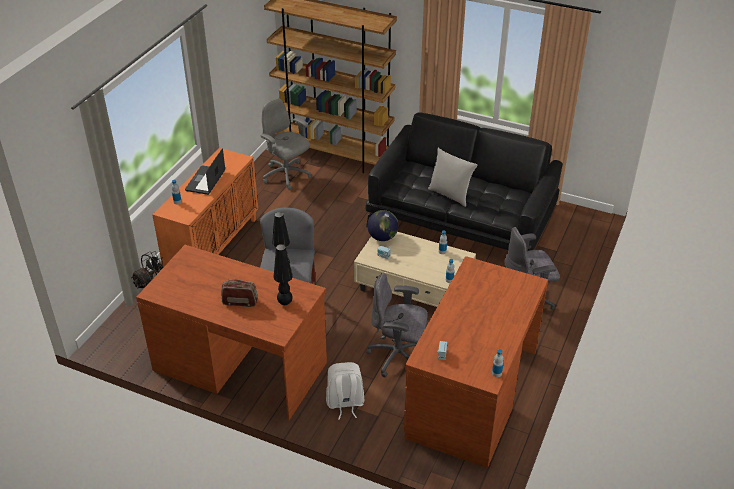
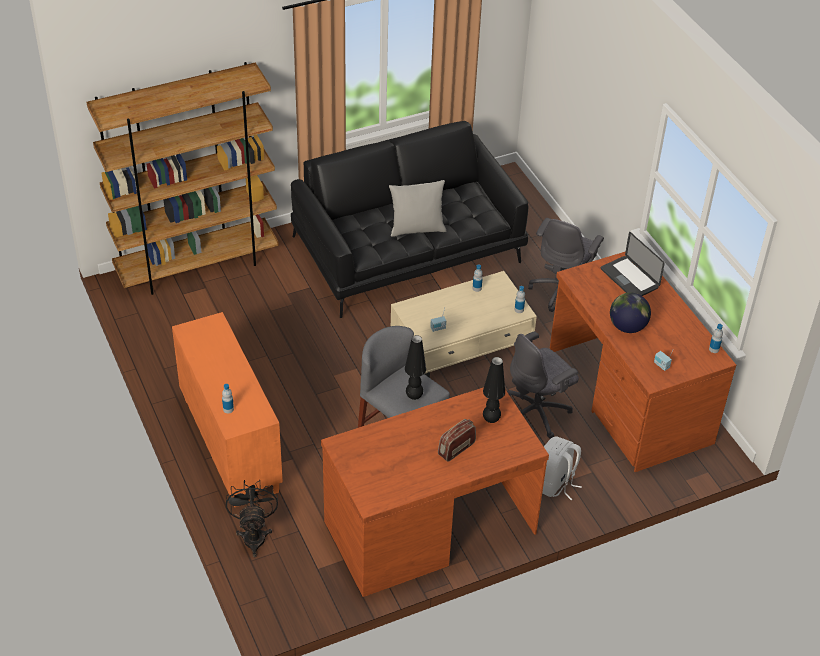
camera: 50 degrees left, 5 degrees up
laptop [185,148,225,195] -> laptop moved to [601,232,665,296]
grey office chair [260,99,311,190] -> none
globe [367,210,398,241] -> globe moved to [610,293,651,333]

